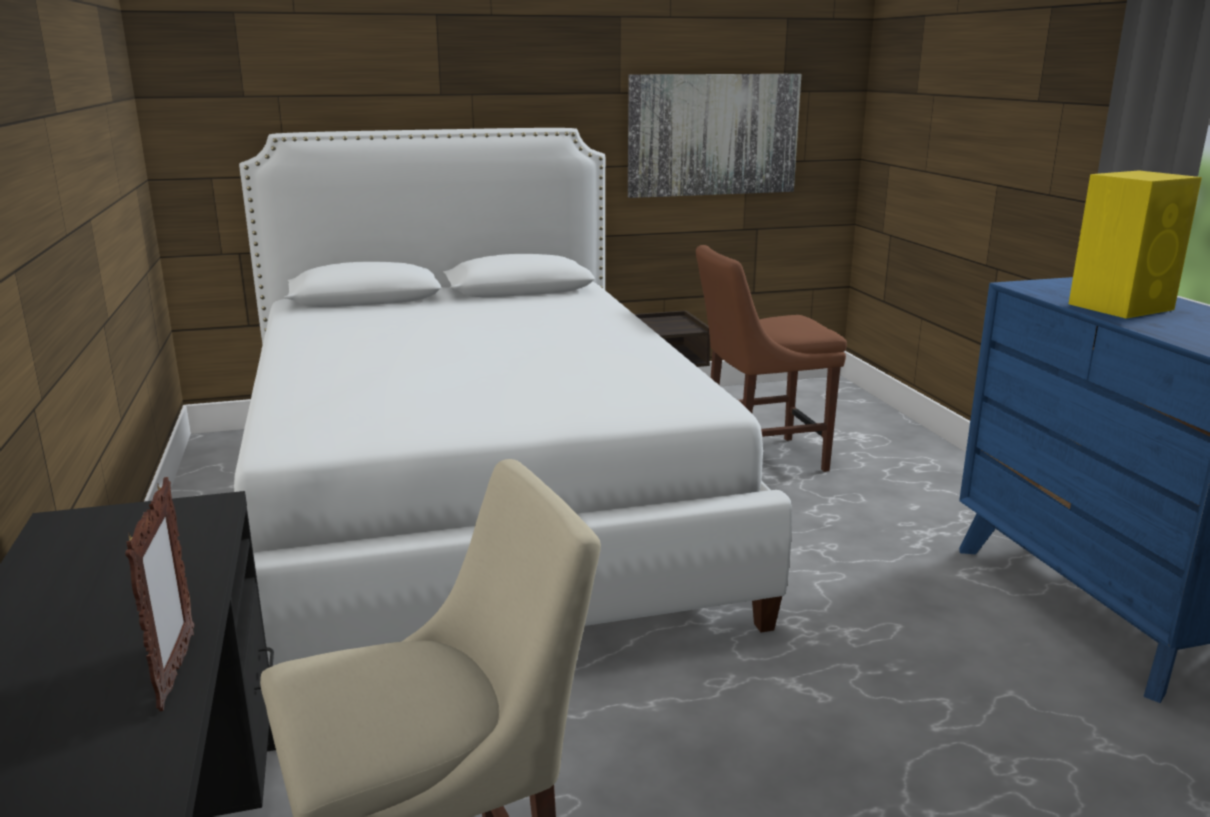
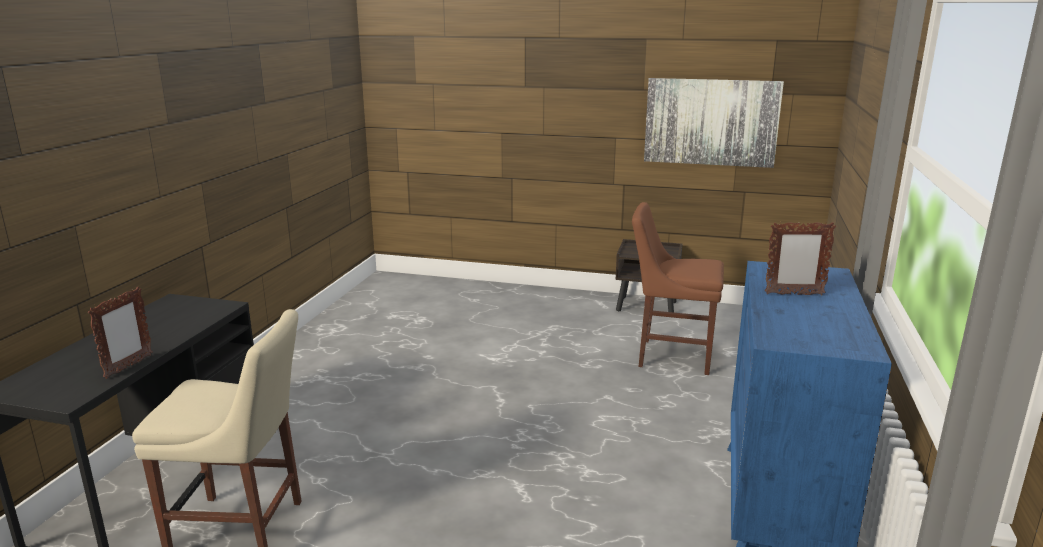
camera: 30 degrees right, 0 degrees up
white bed [234,128,792,666] -> none
yellow speaker [1069,171,1202,319] -> picture frame [765,222,836,295]

